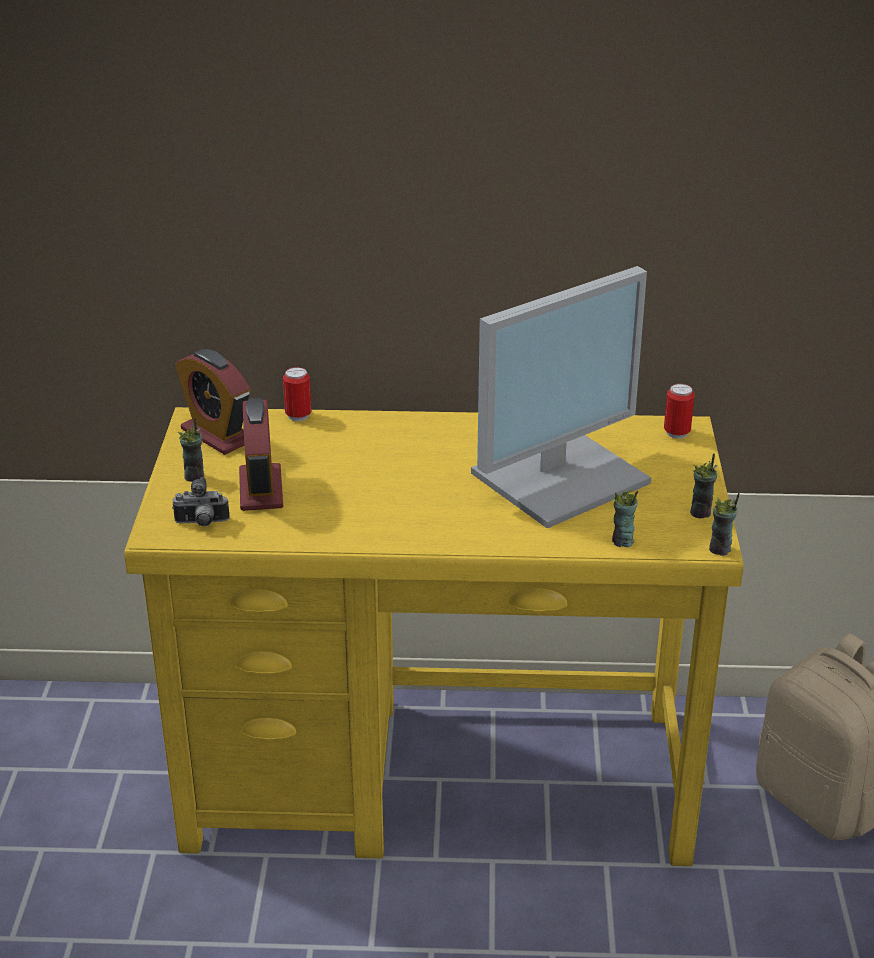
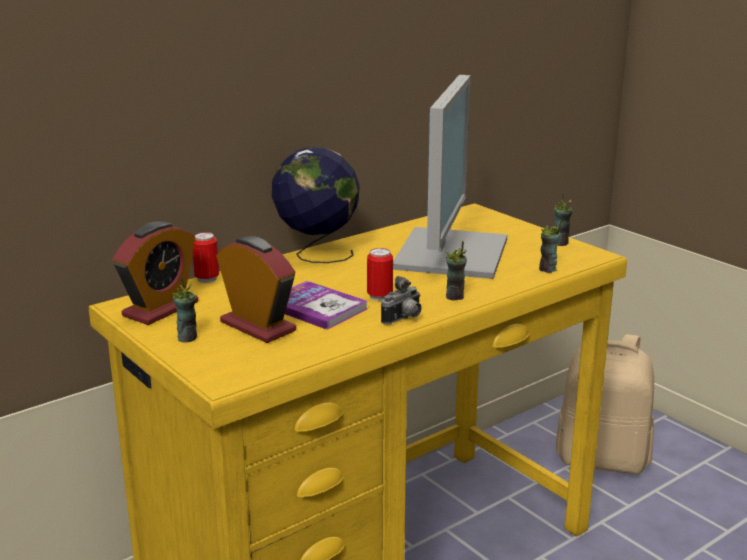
camera: 40 degrees left, 10 degrees down
camera [172,477,230,526] -> camera moved to [381,276,422,324]
alarm clock [175,349,251,455] -> alarm clock turned 60 degrees counterclockwise [112,221,198,325]
can [664,383,695,439] -> can moved to [367,248,393,301]
cup [709,492,740,556] -> cup moved to [446,241,467,301]
none -> globe [272,147,360,263]
none -> book [285,281,368,330]

